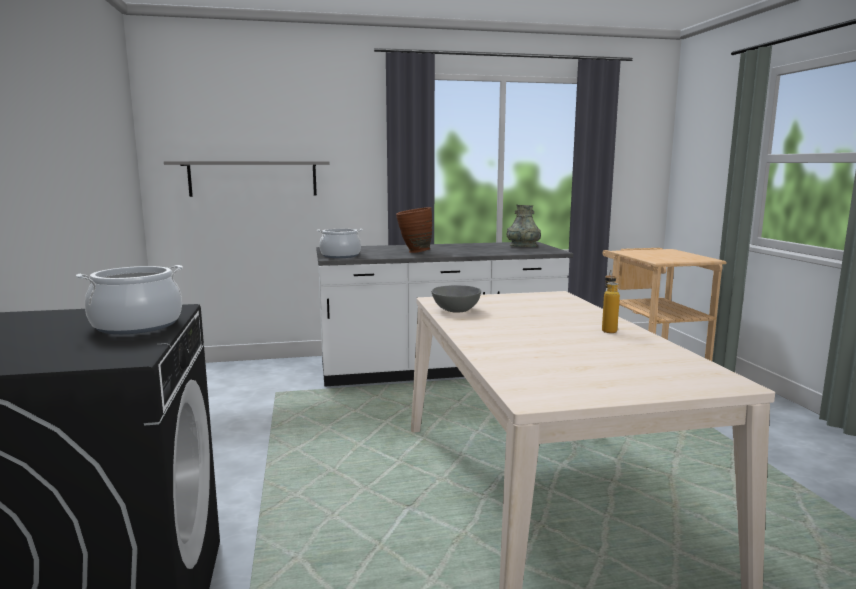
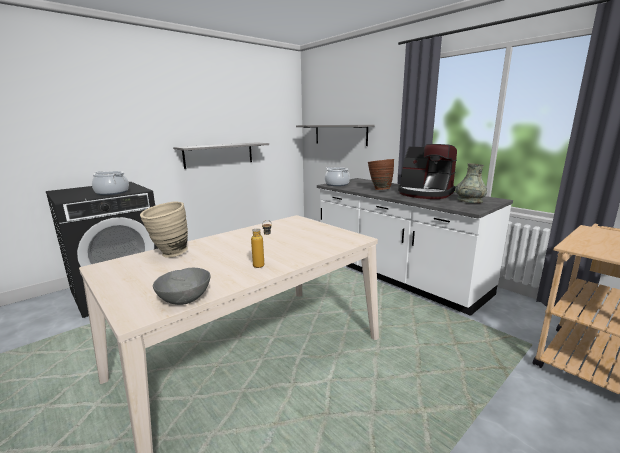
camera: 60 degrees right, 5 degrees up
grey bowl [432,285,481,313] -> grey bowl moved to [153,268,211,305]
none -> beige vase [140,201,188,258]
none -> grey shelf [173,142,269,169]
none -> coffee machine [398,144,457,199]

